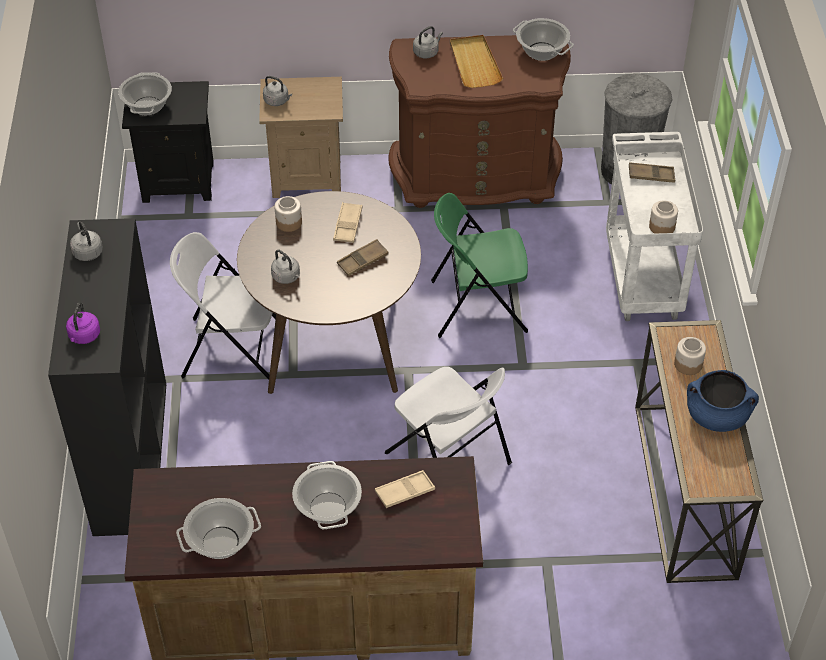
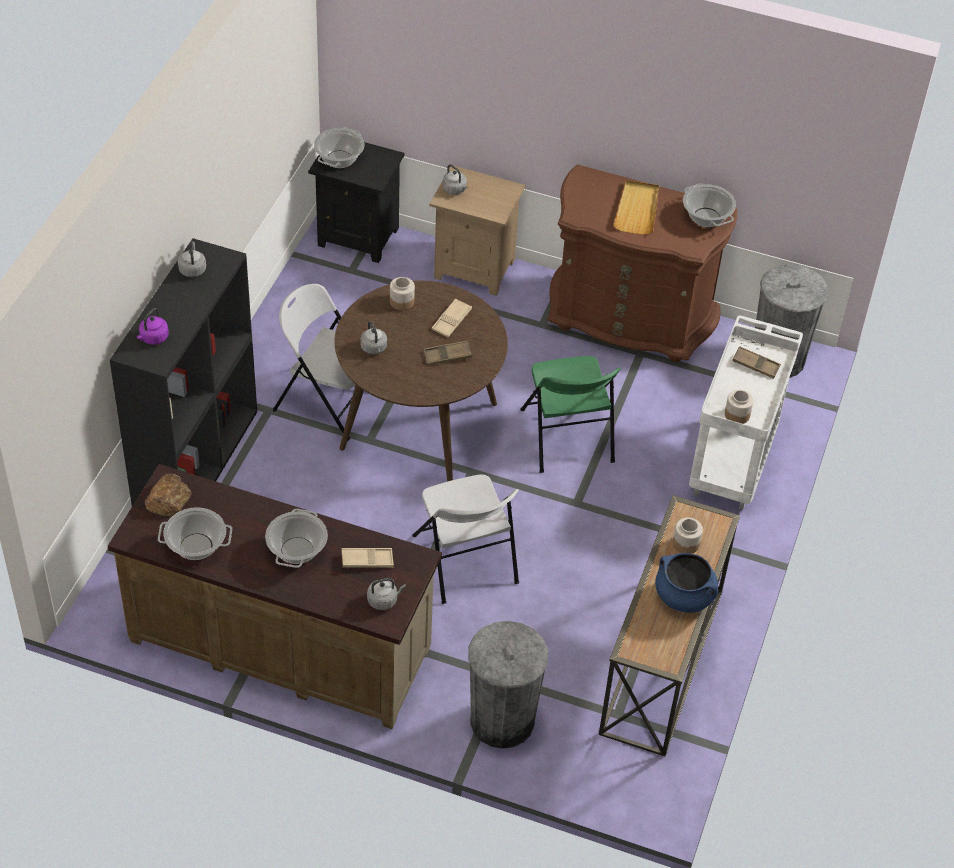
camera: 20 degrees right, 0 degrees up
grey kettle [413,26,443,58] -> grey kettle moved to [367,578,406,610]
green chair [431,193,528,338] -> green chair turned 120 degrees counterclockwise [520,356,621,473]
none -> bread [145,474,191,516]
none -> grey trash can [468,621,548,749]

